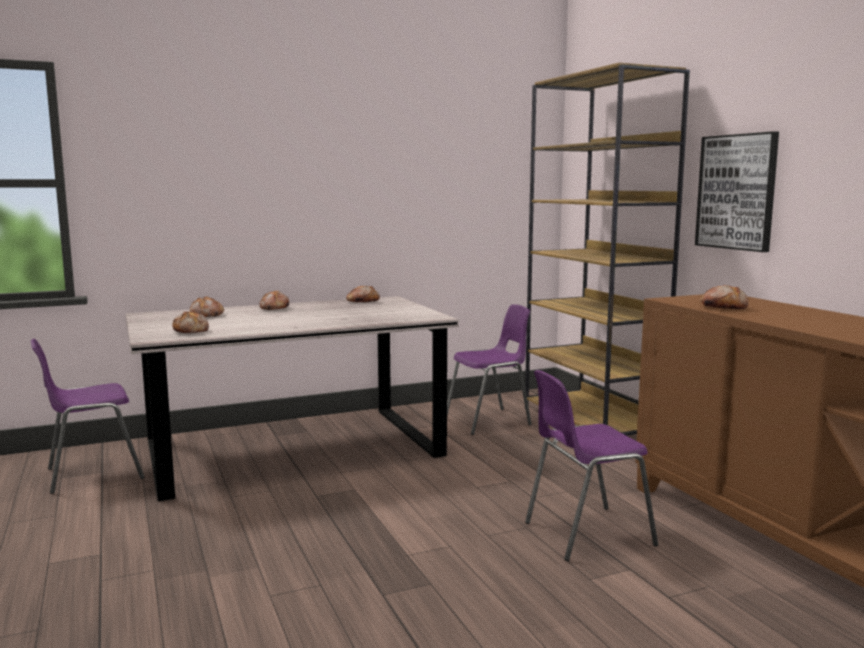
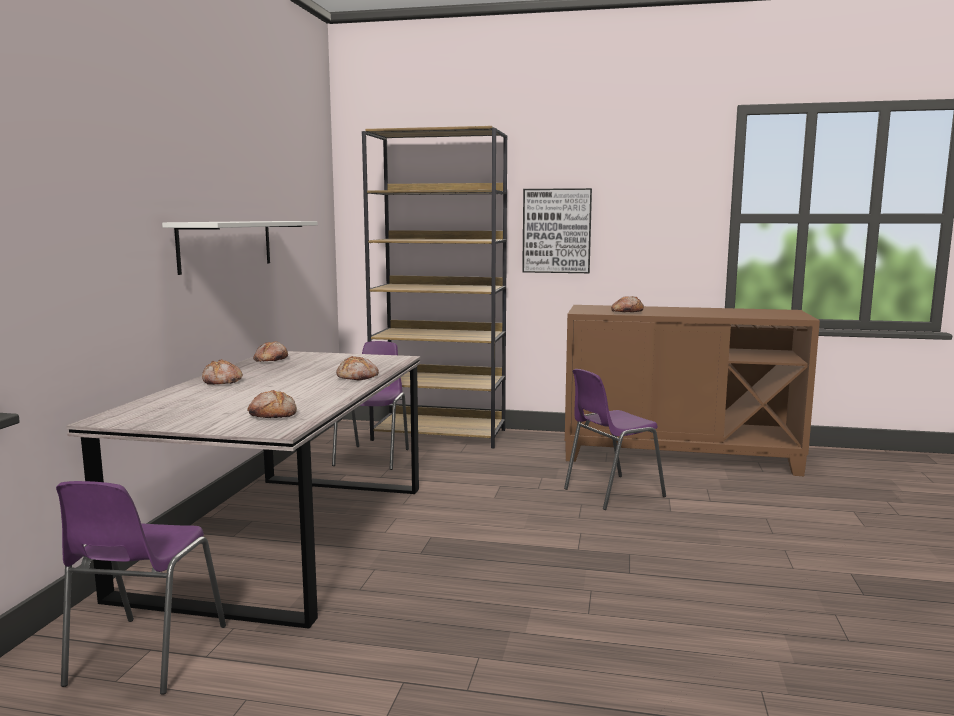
camera: 55 degrees left, 0 degrees up
bread [190,296,224,317] -> bread moved to [336,356,379,381]
purple chair [525,370,658,561] -> purple chair turned 45 degrees clockwise [564,369,666,510]
none -> white shelf [162,221,318,275]

